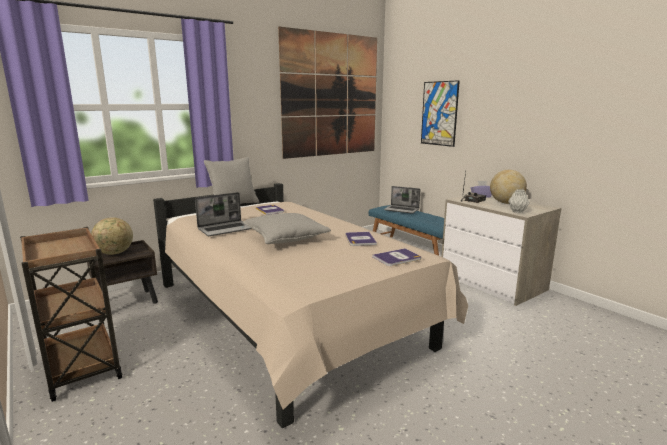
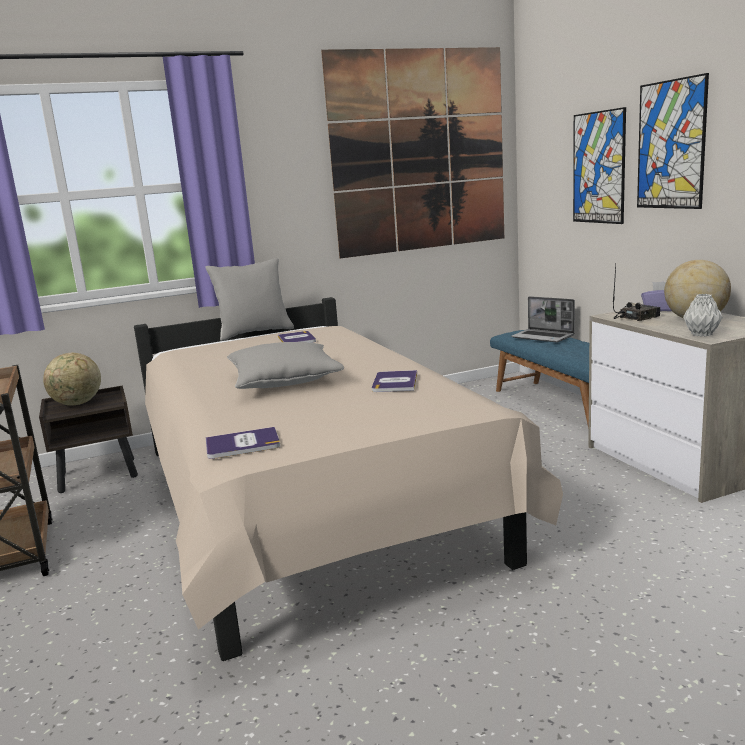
camera: 15 degrees right, 0 degrees up
laptop [195,192,252,236] -> none
book [372,248,421,266] -> book moved to [206,427,280,459]
none -> picture [637,73,709,209]

